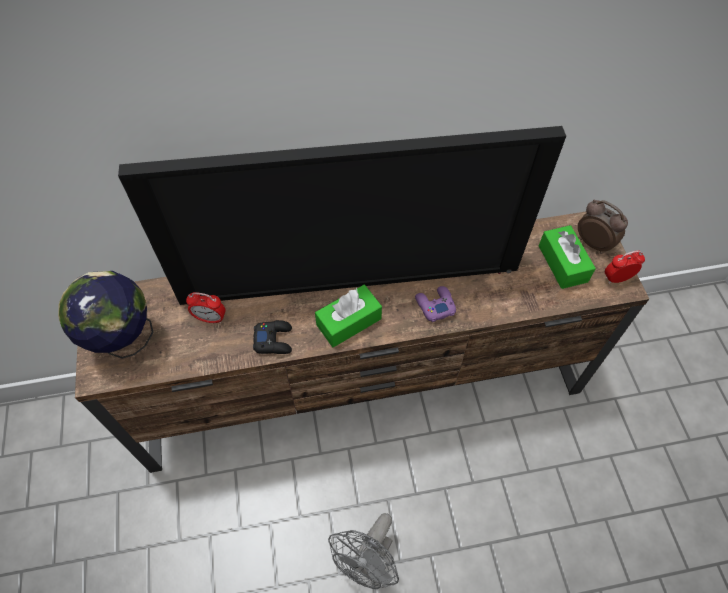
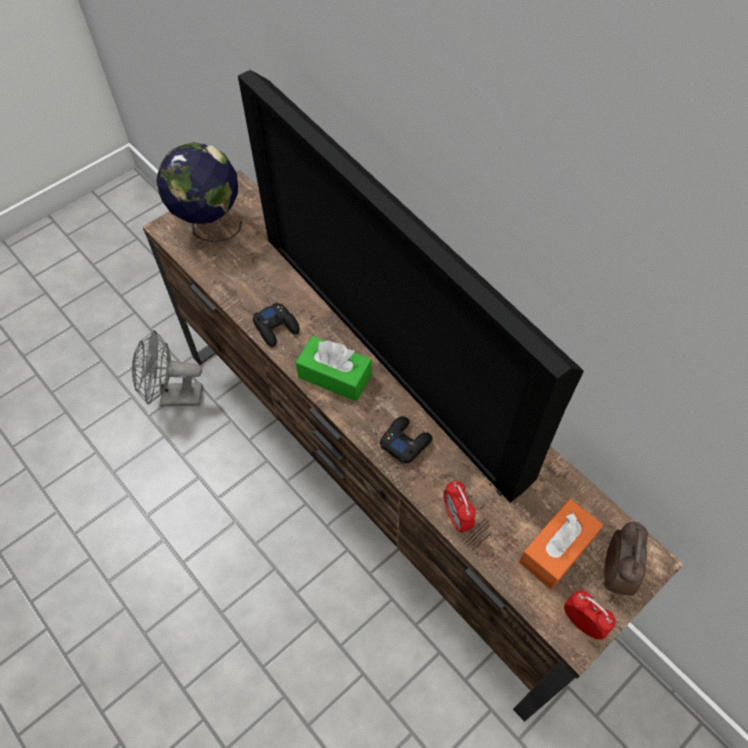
camera: 60 degrees right, 0 degrees up
alarm clock [186,292,225,324] -> alarm clock moved to [444,481,476,533]
grey fan [328,513,399,589] -> grey fan moved to [132,330,203,407]
purple game controller [415,286,456,322] -> black game controller [380,416,433,464]
green tissue box [539,225,596,289] -> orange tissue box [519,499,603,589]

